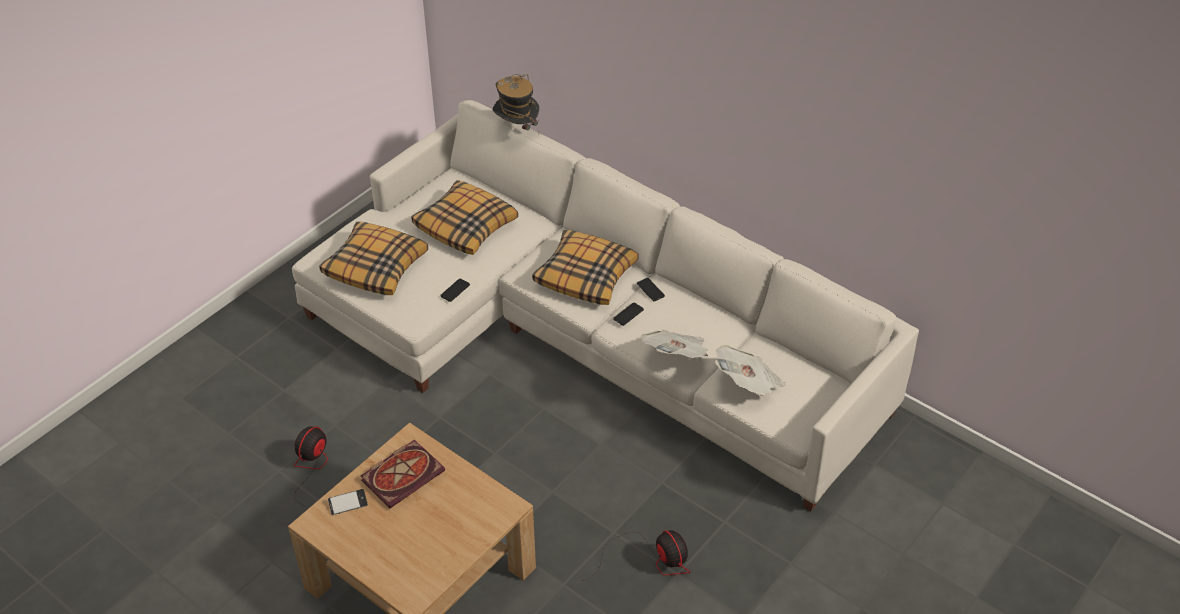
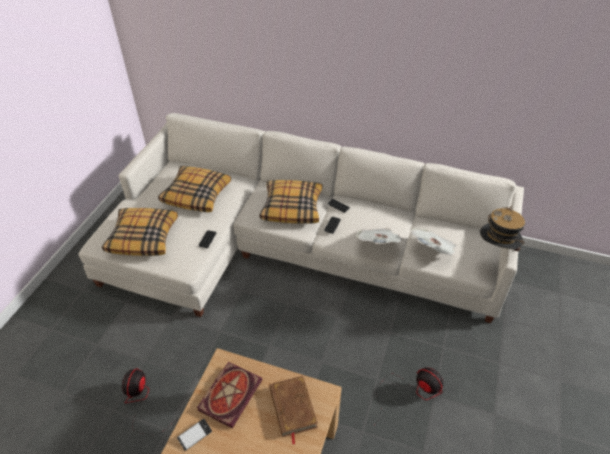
camera: 20 degrees left, 0 degrees up
hat [492,74,539,131] -> hat moved to [480,206,525,251]
none -> brown book [269,376,318,445]

